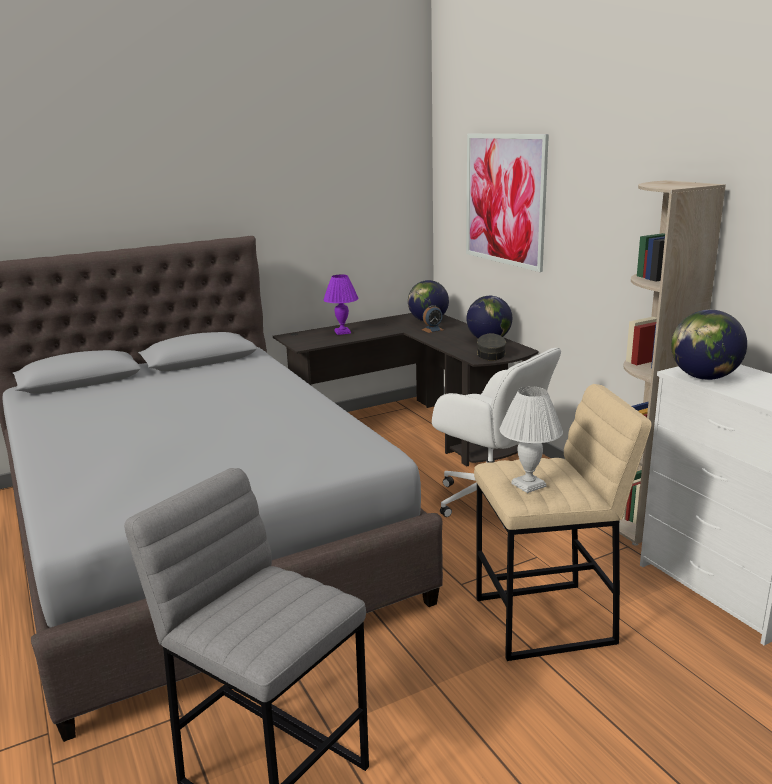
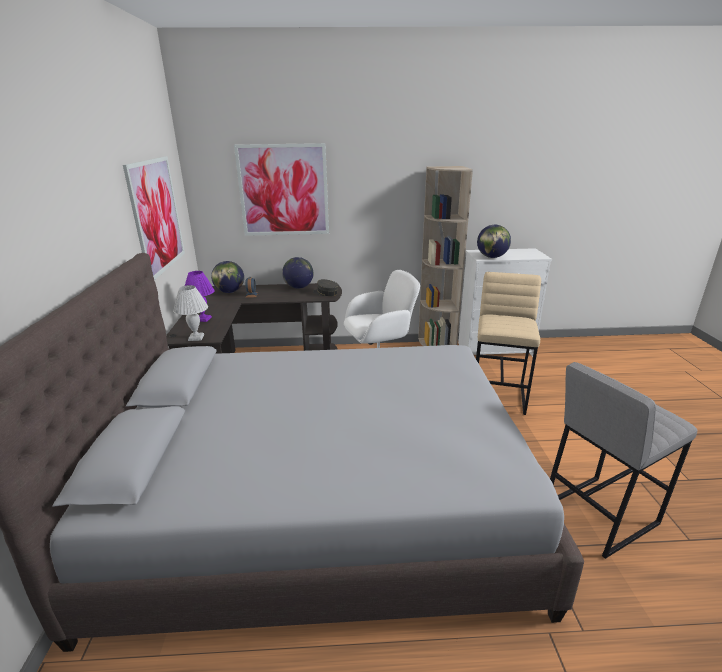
camera: 65 degrees left, 5 degrees up
white table lamp [499,386,563,493] -> white table lamp moved to [173,285,208,341]
none -> picture [123,156,185,280]

